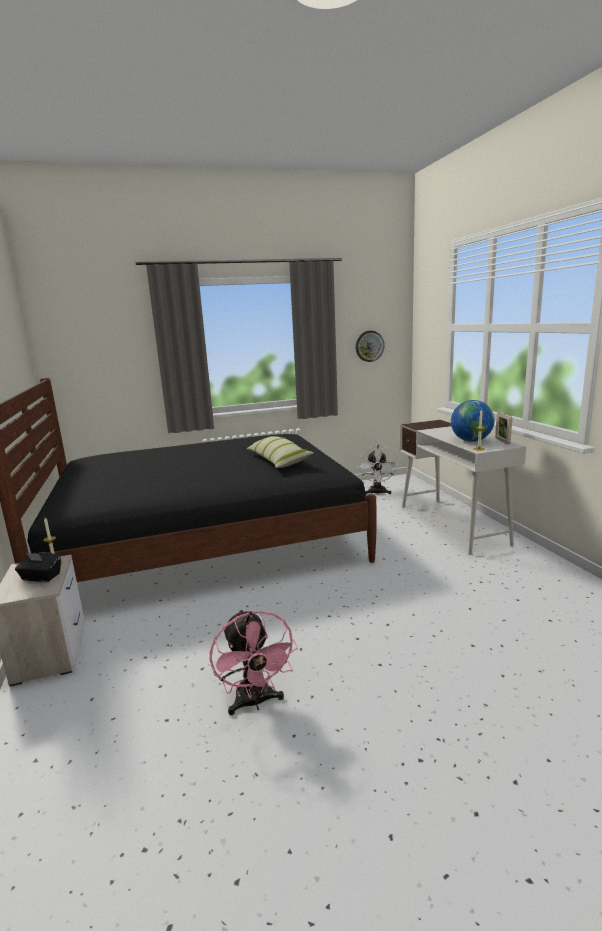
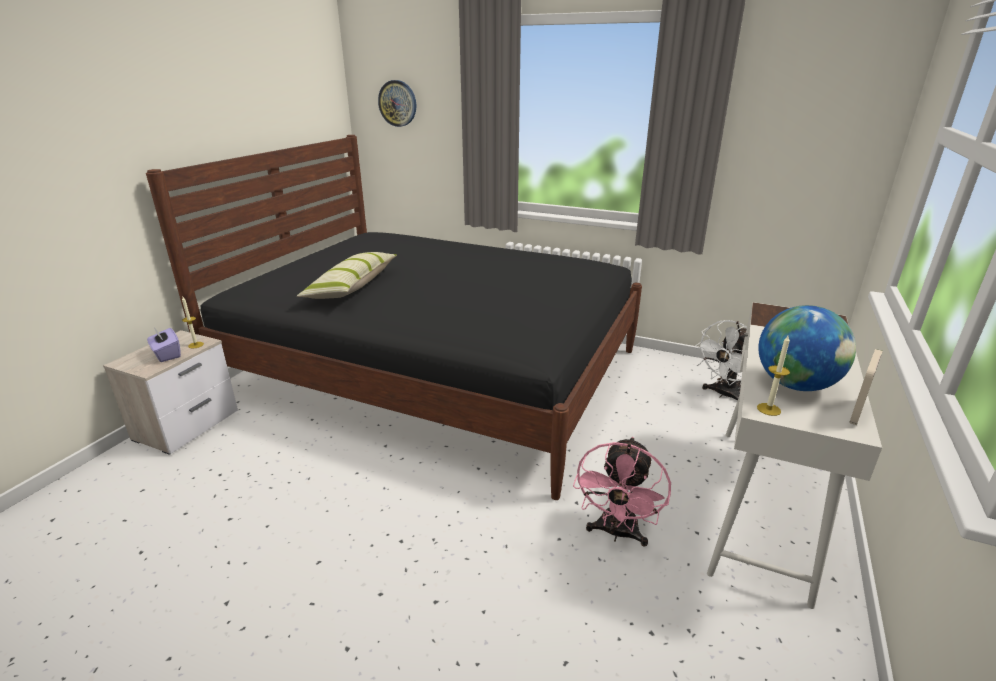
camera: 40 degrees right, 10 degrees up
black tissue box [15,552,61,582] -> purple tissue box [147,327,181,362]
pink fan [210,609,298,715] -> pink fan moved to [573,437,671,547]
pillow [246,436,314,468] -> pillow moved to [297,252,397,299]
wall clock [355,331,384,362] -> wall clock moved to [378,80,416,127]

